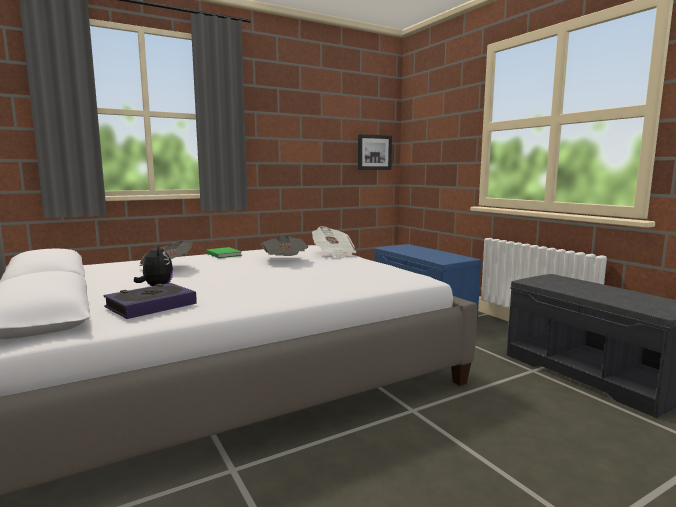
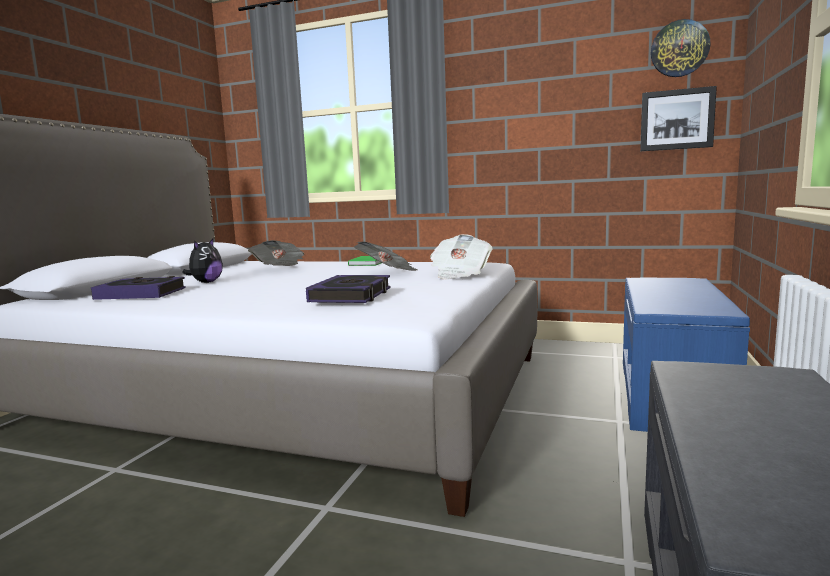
camera: 50 degrees right, 0 degrees up
none -> book [306,275,391,303]
none -> wall clock [651,19,711,77]

